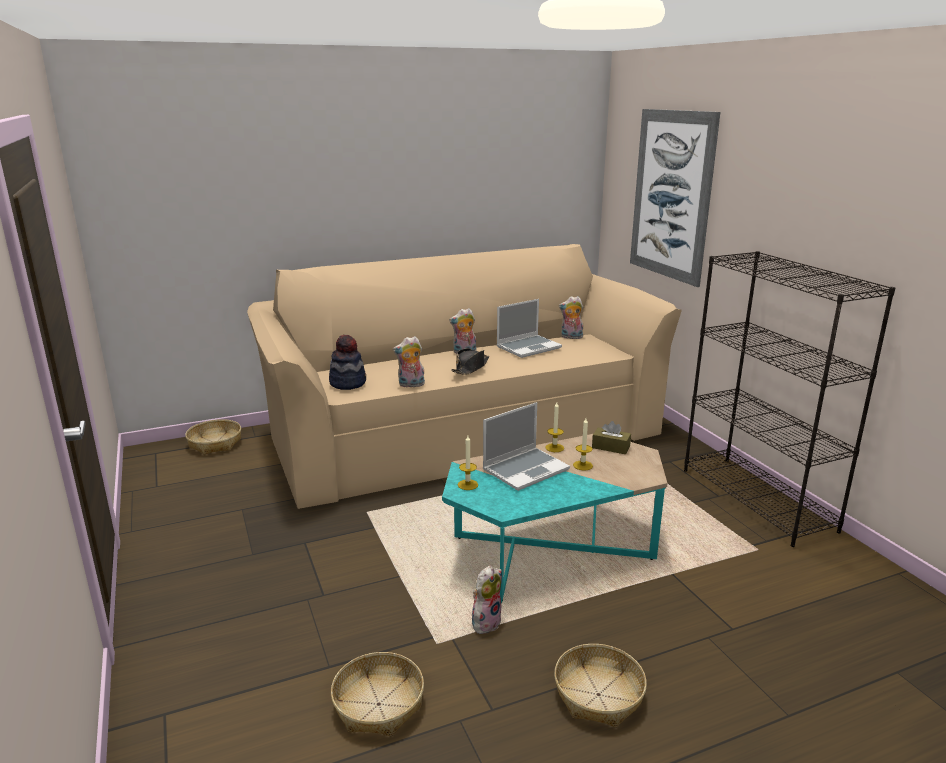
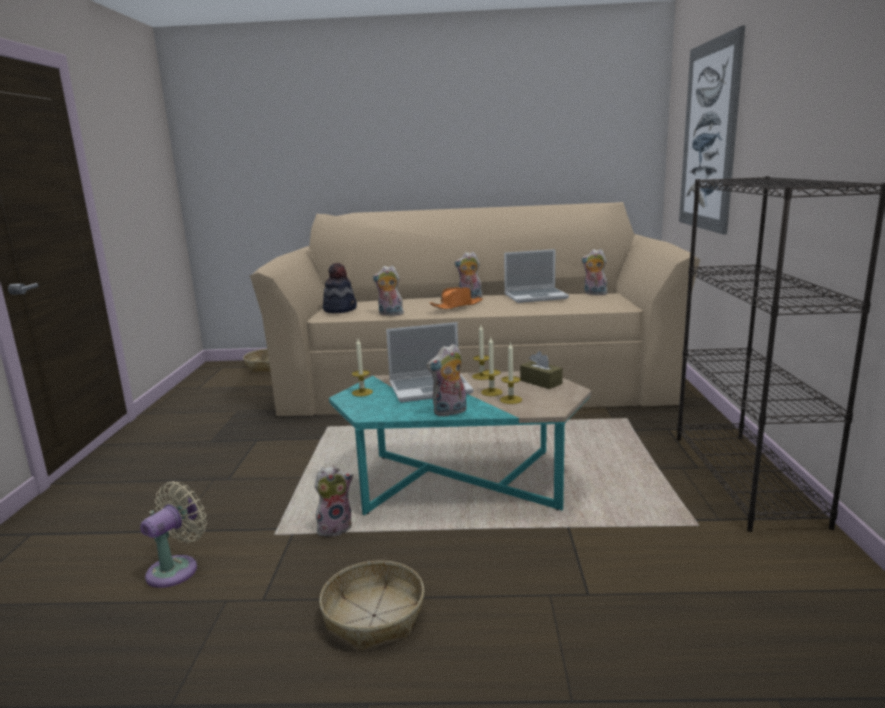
camera: 25 degrees right, 5 degrees down
basket [331,652,424,736] -> beige fan [140,481,207,588]
black hat [451,348,489,375] -> orange hat [430,287,483,309]
none -> plush toy [427,344,467,416]
none -> candle [500,342,522,404]

